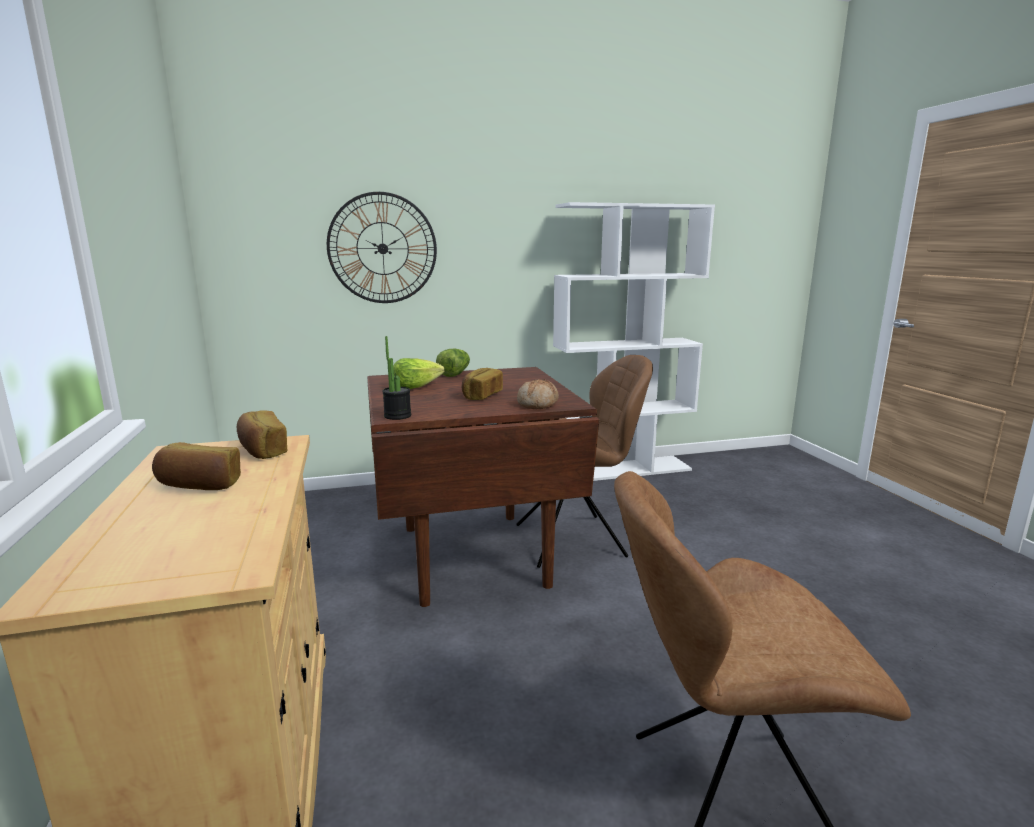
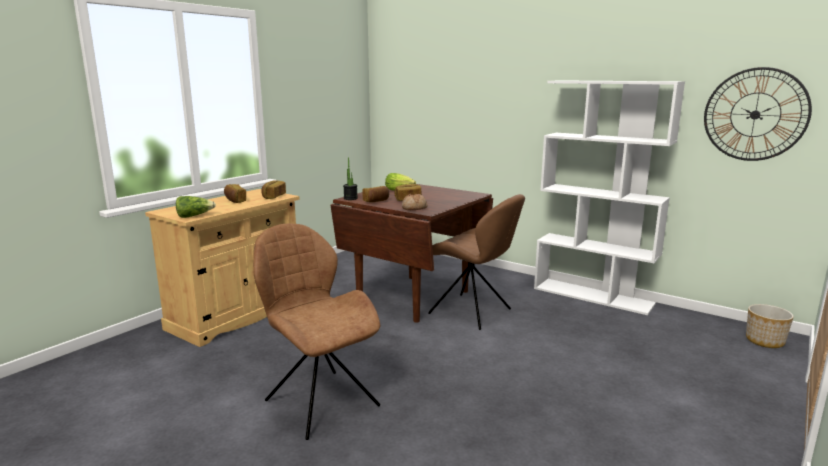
camera: 50 degrees right, 0 degrees up
wall clock [327,192,437,303] -> wall clock moved to [704,67,812,161]
lettuce [436,349,470,377] -> lettuce moved to [176,196,216,218]
none -> bread [362,186,389,202]
none -> planter [746,304,794,348]

